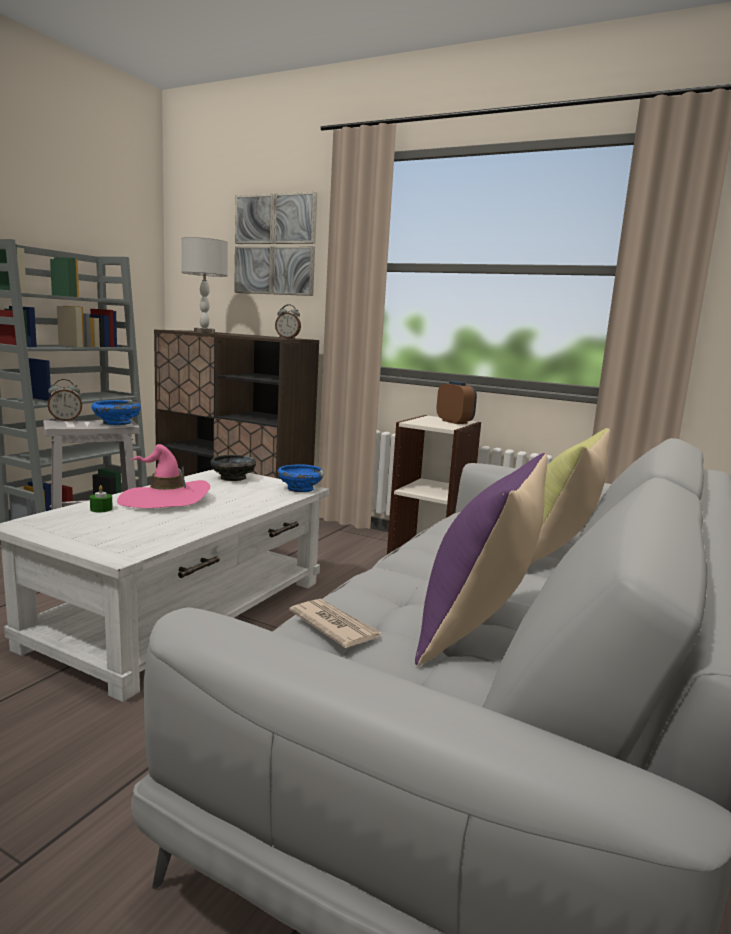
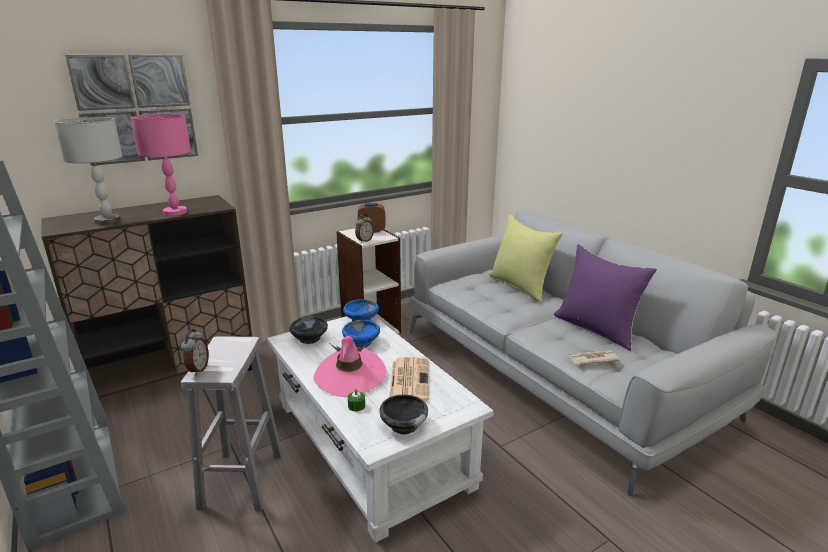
camera: 60 degrees left, 10 degrees up
blue bowl [91,400,141,425] -> blue bowl moved to [342,320,380,348]
alarm clock [275,304,301,339] -> alarm clock moved to [355,214,374,243]
none -> pink table lamp [131,114,191,216]
none -> black bowl [379,395,428,435]
none -> newspaper [389,357,429,401]

